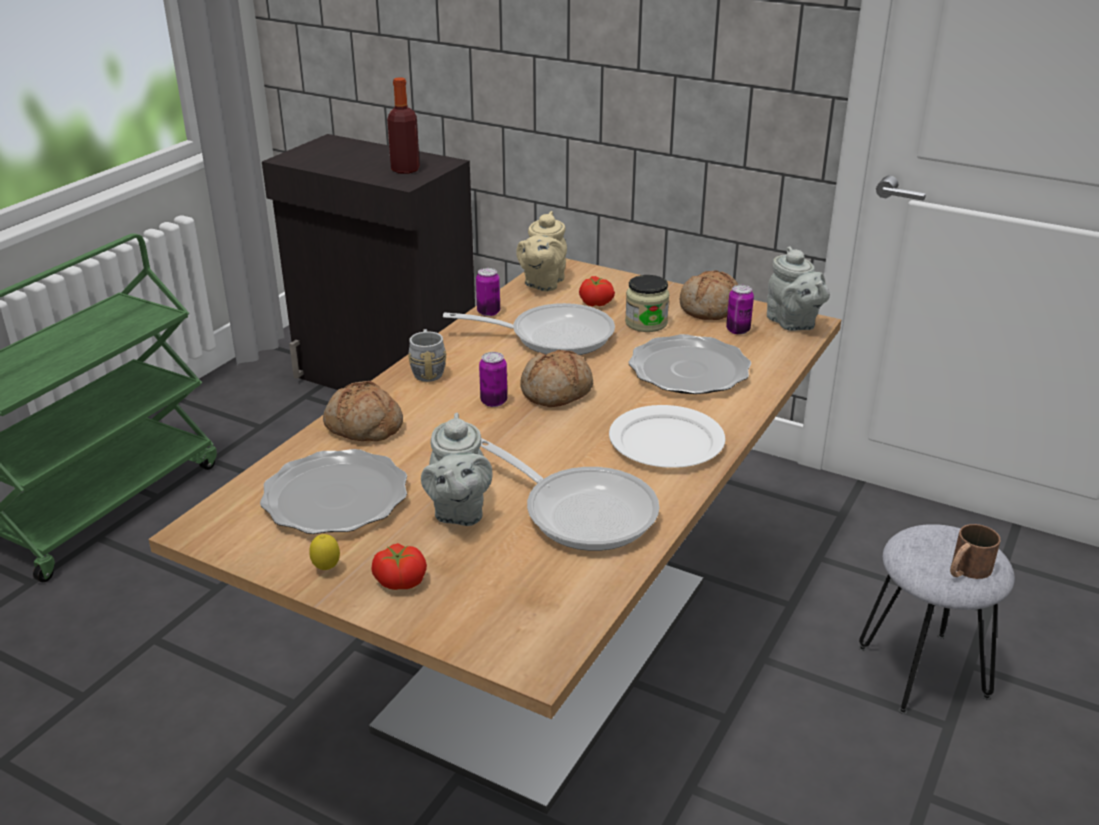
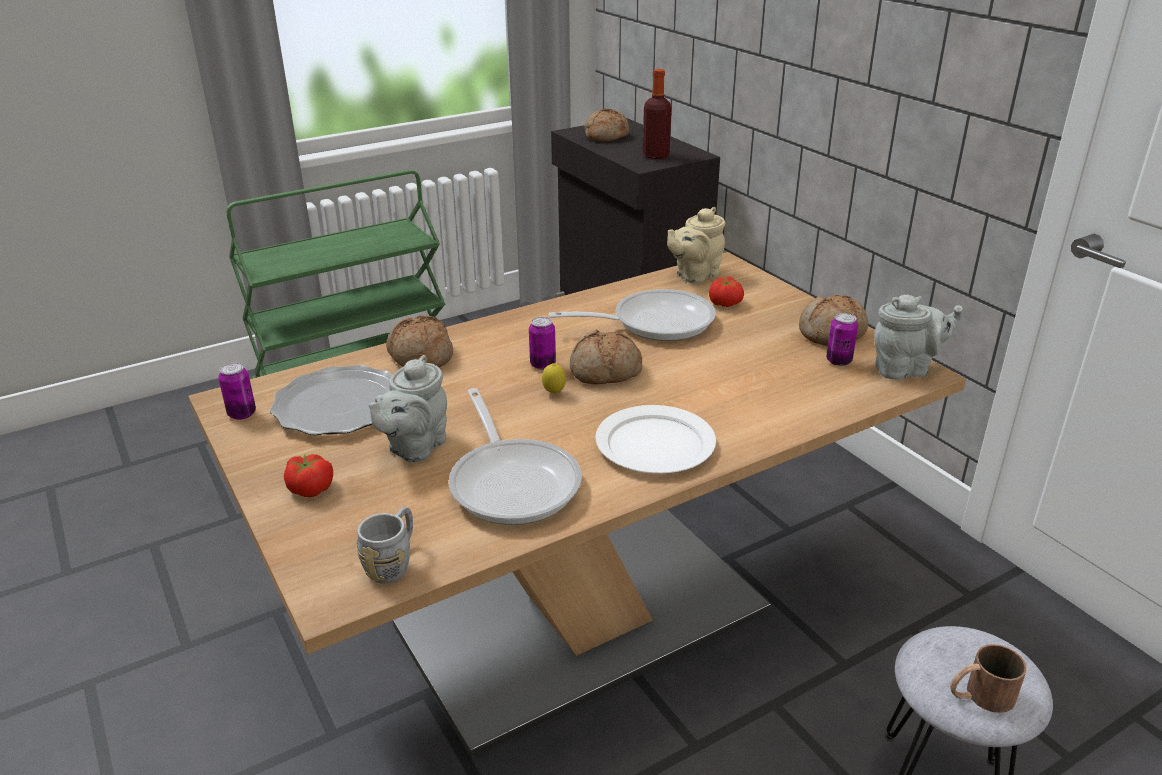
camera: 30 degrees right, 0 degrees up
lemon [309,534,340,570] -> lemon moved to [542,363,566,394]
grey mug [408,329,446,382] -> grey mug moved to [357,507,413,584]
frying pan [443,303,615,355] -> frying pan turned 45 degrees counterclockwise [548,289,716,341]
can [476,268,500,316] -> can moved to [218,362,256,420]
jar [625,275,669,332] -> none
plate [628,334,751,394] -> none
grey teapot [767,246,830,331] -> grey teapot turned 105 degrees counterclockwise [874,295,963,380]
none -> bread [584,108,629,142]

